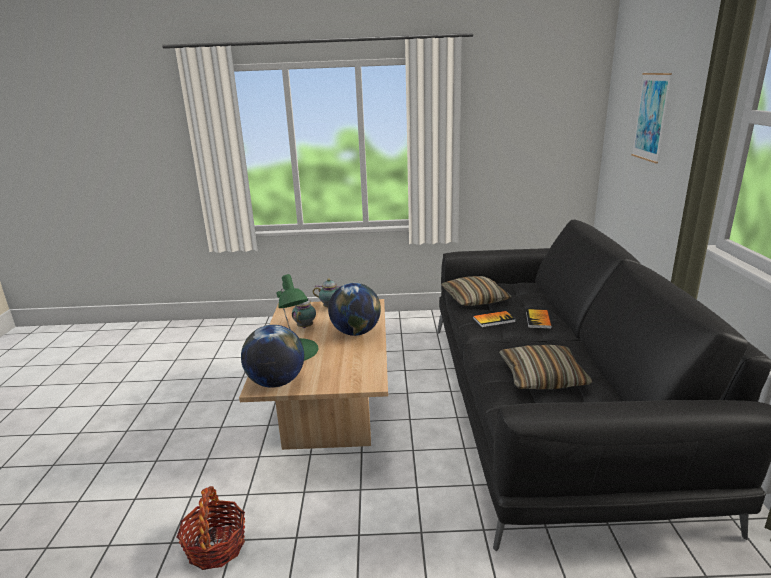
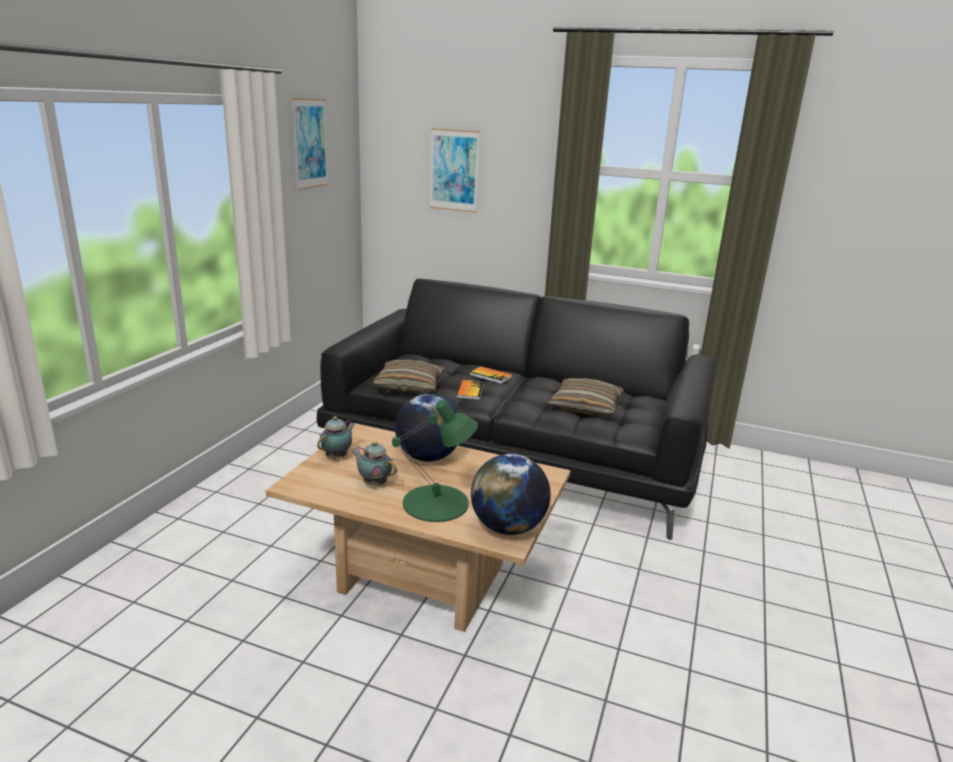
camera: 70 degrees left, 0 degrees up
basket [177,486,245,570] -> none
none -> picture [292,98,329,190]

